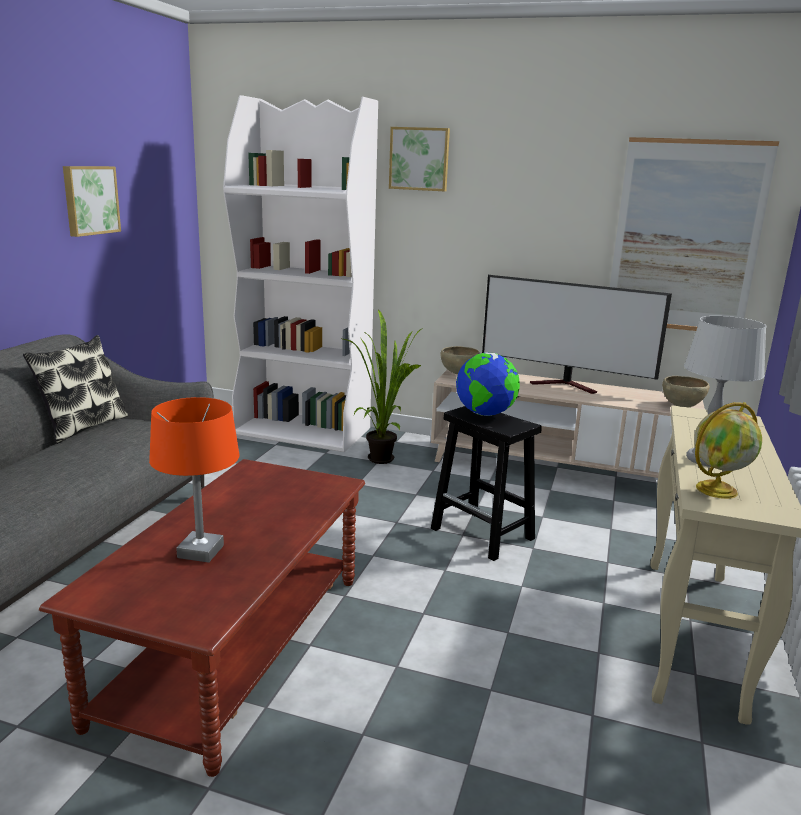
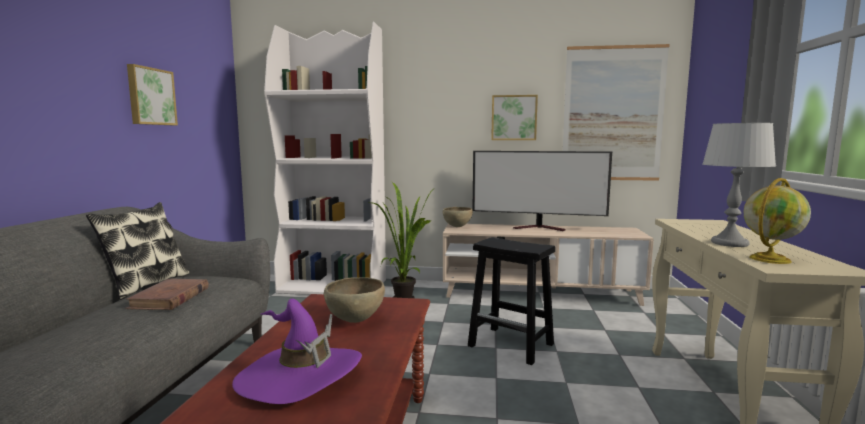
camera: 10 degrees left, 10 degrees down
orange table lamp [149,397,240,563] -> purple hat [232,299,362,404]
picture [389,127,450,191] -> picture moved to [491,95,538,140]
globe [456,352,520,416] -> none
brown bowl [662,376,710,407] -> brown bowl moved to [324,277,385,323]
none -> brown book [125,279,209,310]

